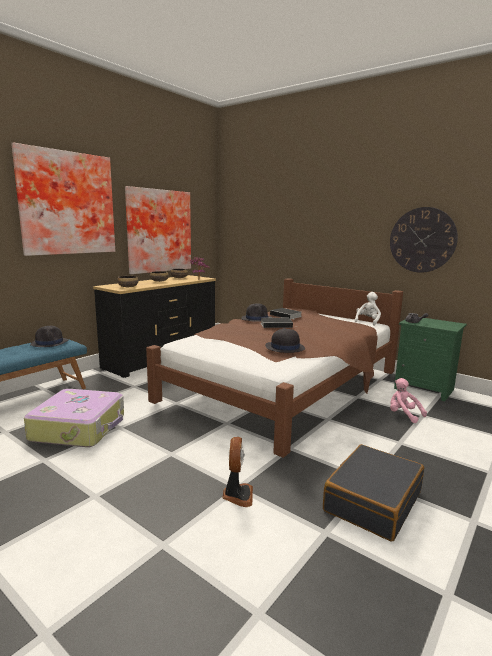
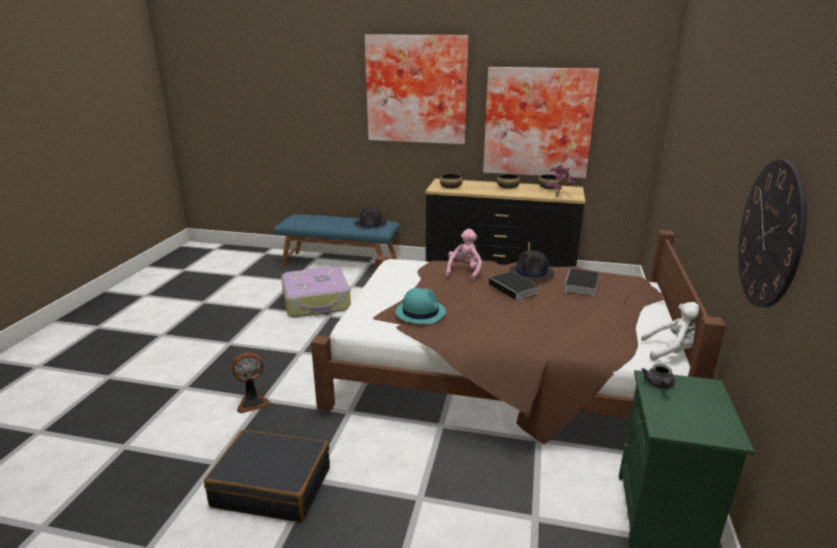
camera: 65 degrees right, 10 degrees up
black hat [265,328,305,353] -> turquoise hat [395,288,446,324]
pink plush toy [390,378,427,423] -> pink plush toy moved to [446,229,482,281]

